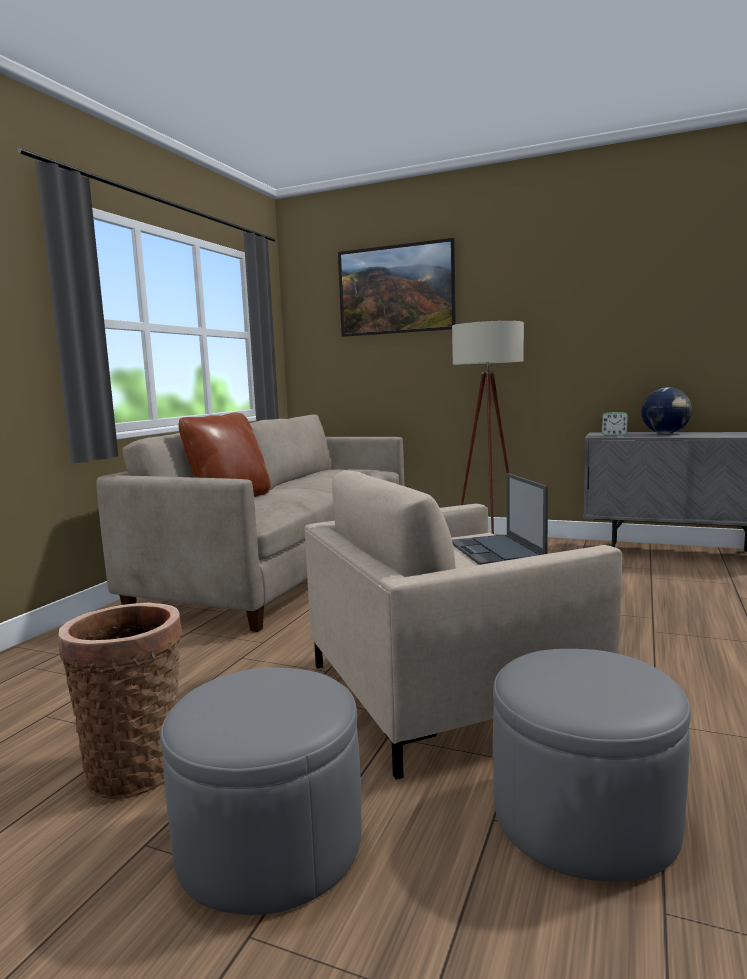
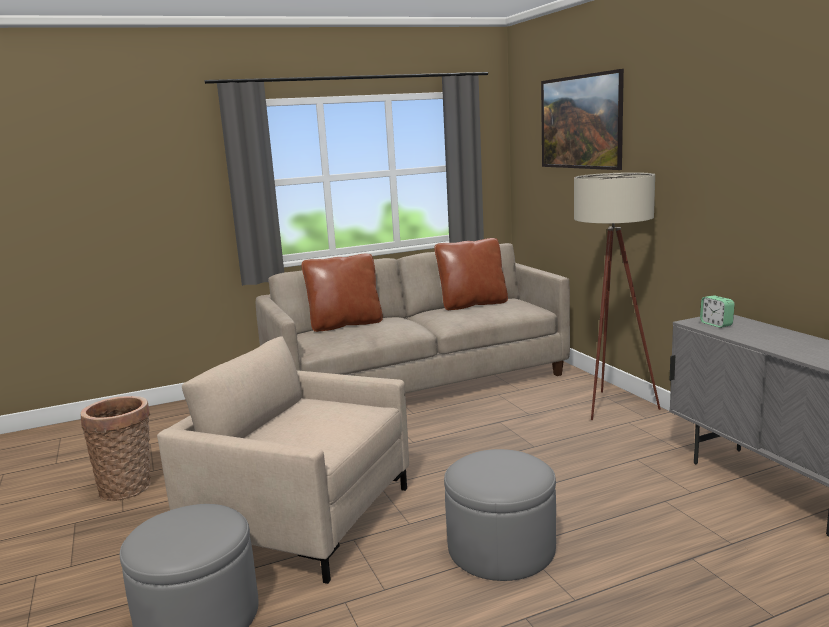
camera: 45 degrees right, 5 degrees up
grey ottoman [160,668,362,915] -> grey ottoman moved to [444,449,556,581]
laptop [452,473,548,565] -> none
globe [641,387,692,434] -> none
none -> brown pillow [434,238,508,310]

